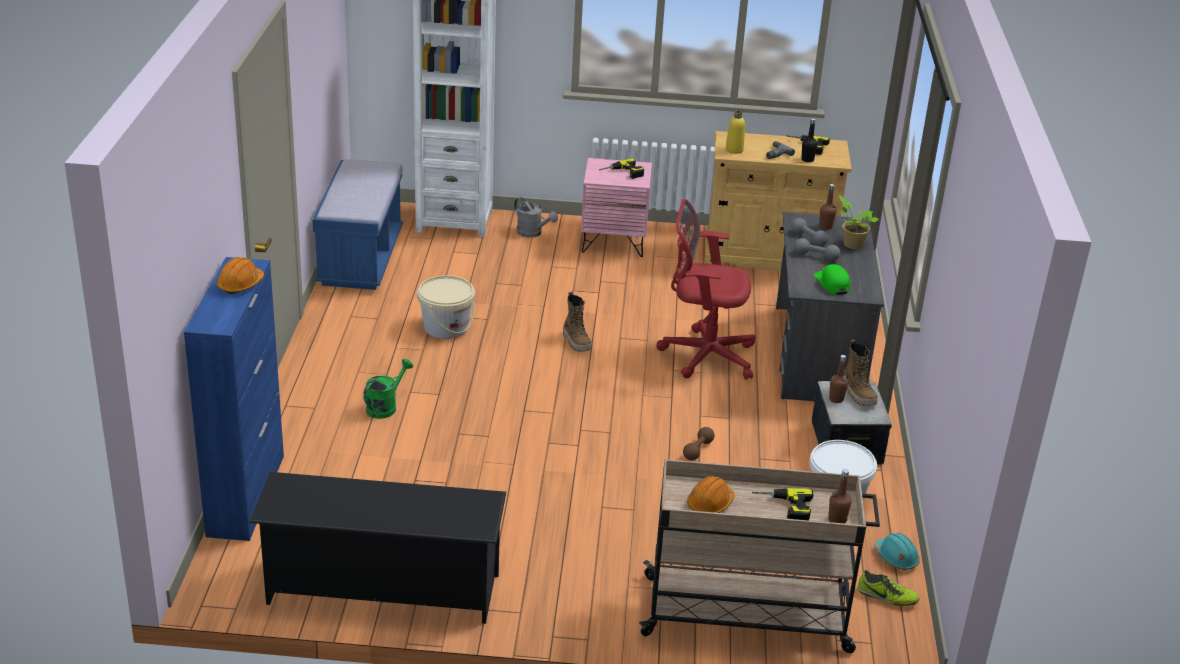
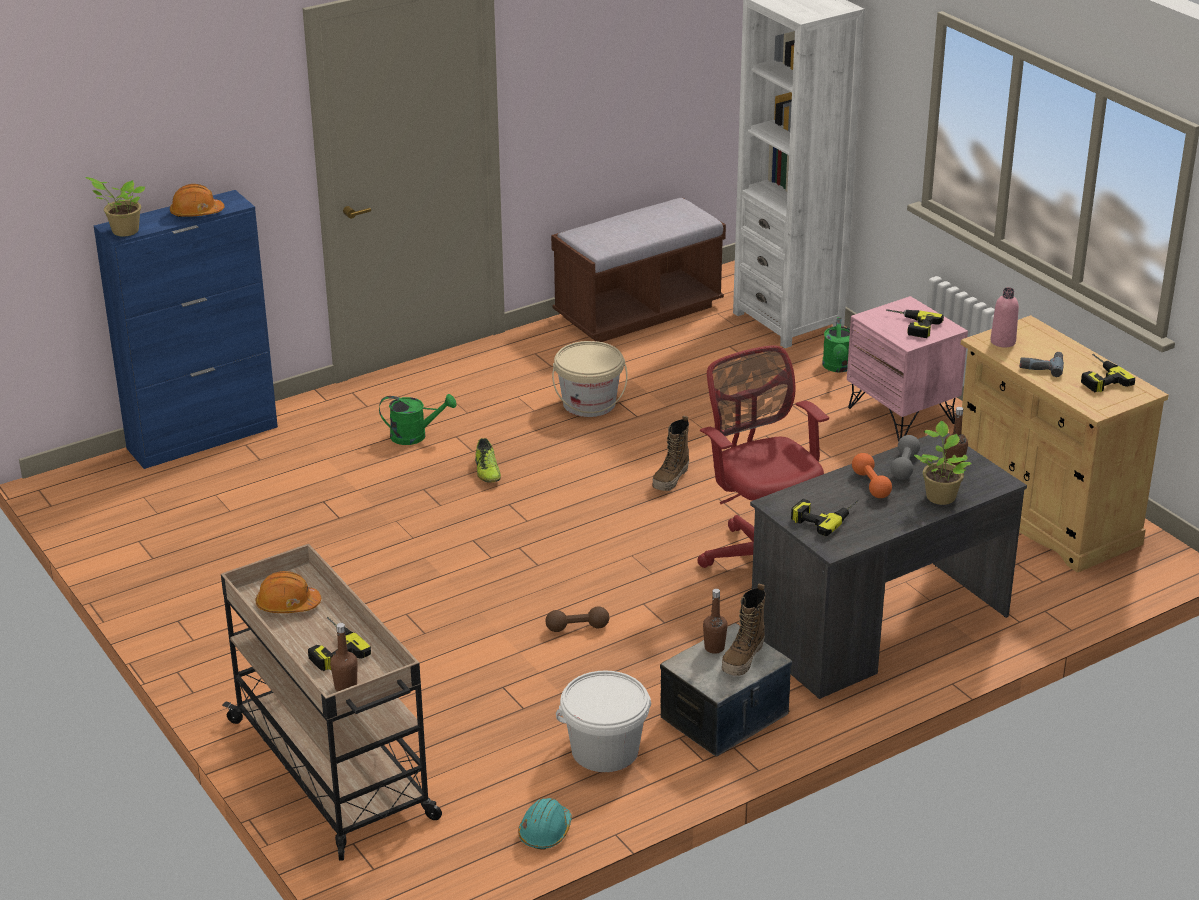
camera: 55 degrees right, 0 degrees up
black shoe rack [249,472,506,624] -> none
blue bench [312,160,403,290] -> brown bench [551,198,726,342]
grey watering can [514,197,558,238] -> green watering can [822,317,850,372]
yellow bottle [726,111,745,154] -> pink bottle [990,287,1019,348]
grey dumbbell [794,238,841,261] -> orange dumbbell [852,453,892,498]
black bottle [801,118,818,162] -> none
green cap [814,264,850,295] -> power drill [791,499,858,536]
shoe [857,570,920,606] -> shoe moved to [475,438,501,483]
none -> potted plant [85,177,145,237]

